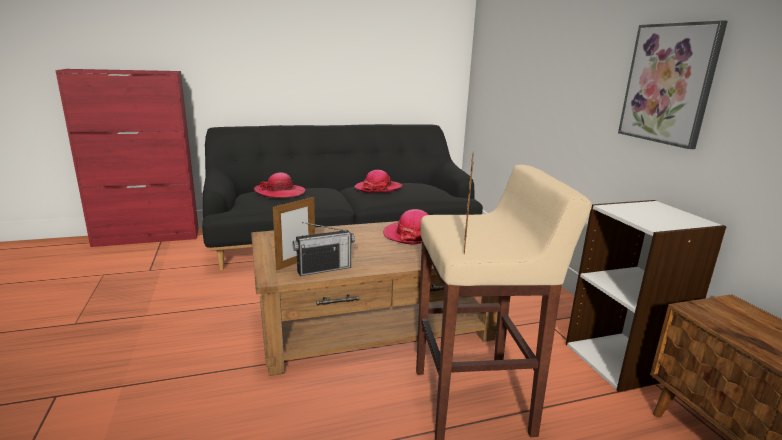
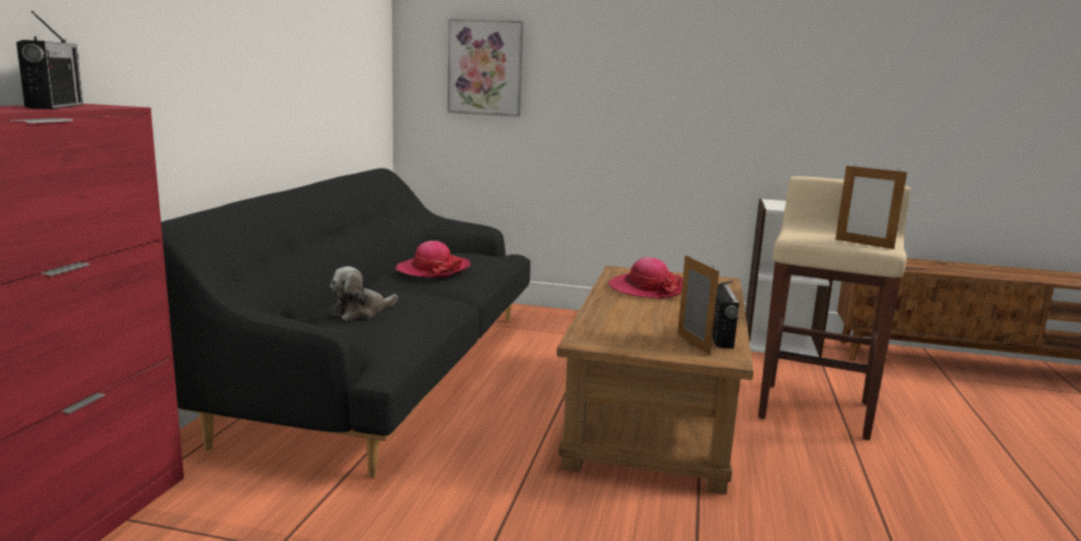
camera: 60 degrees left, 5 degrees down
hat [254,172,305,198] -> plush toy [330,266,398,321]
picture [618,20,728,149] -> picture moved to [447,19,523,117]
none -> radio [16,11,83,109]

